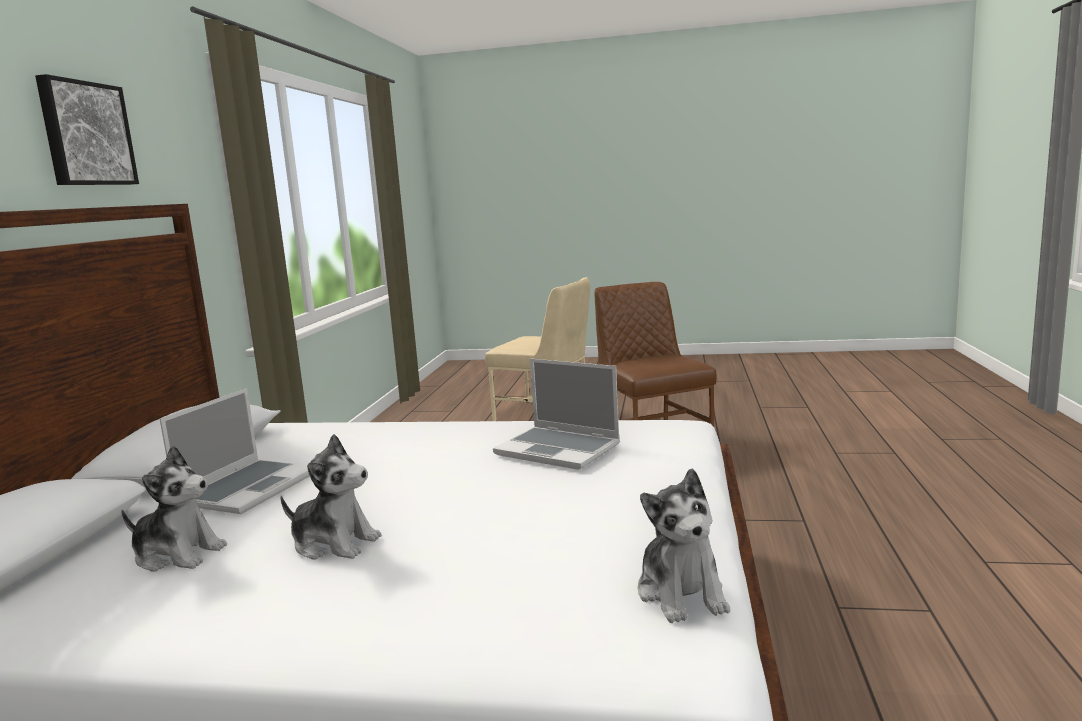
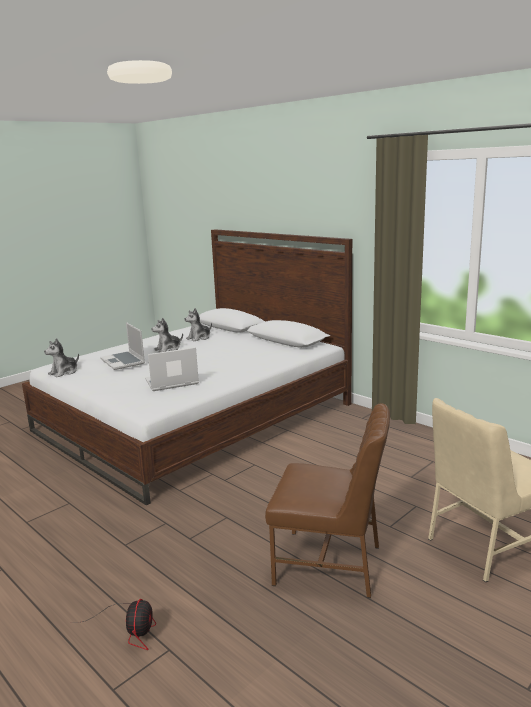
camera: 125 degrees right, 5 degrees up
picture [35,74,139,185] -> none
laptop [160,388,310,514] -> laptop moved to [100,322,145,370]
plush toy [638,469,730,623] -> plush toy turned 75 degrees counterclockwise [44,338,79,377]
none -> fan [70,599,156,650]

